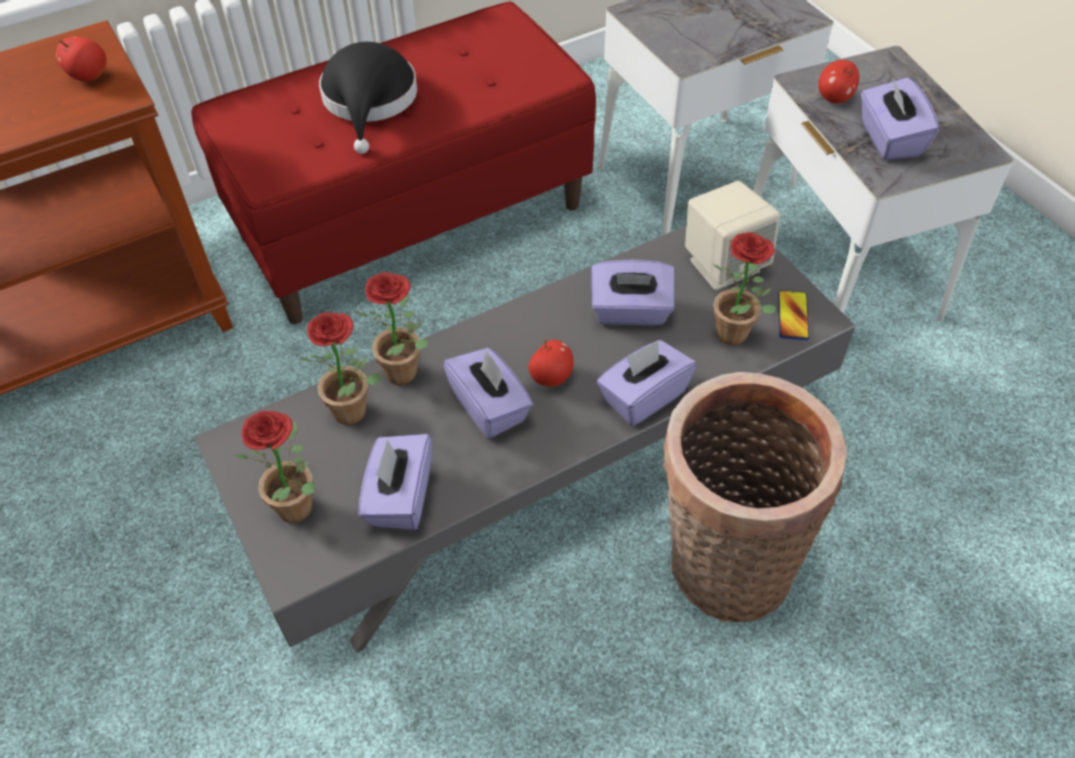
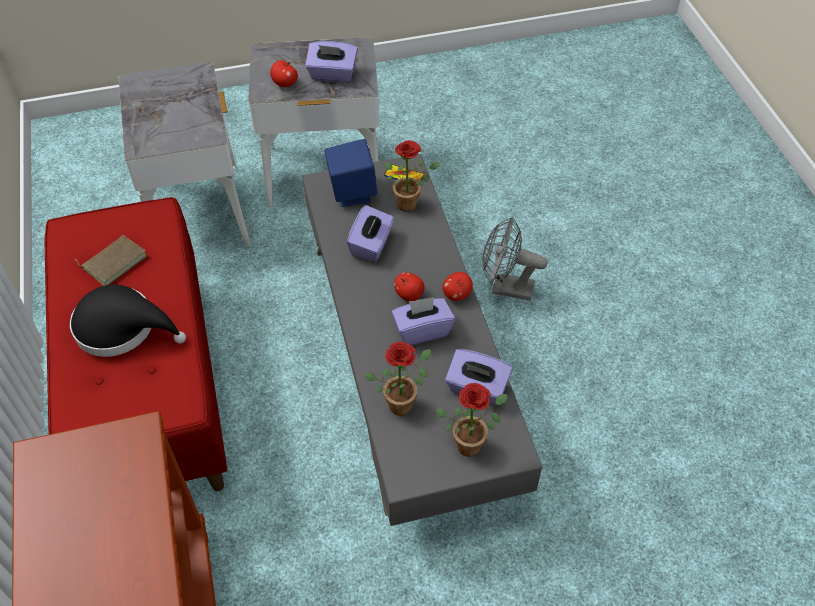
camera: 75 degrees left, 0 degrees up
apple [56,37,107,82] -> apple moved to [442,272,473,301]
potted plant [356,272,428,385] -> none
purple tissue box [597,340,697,426] -> none
basket [663,372,847,622] -> grey fan [482,217,547,300]
beige speaker [685,181,780,290] -> blue speaker [324,139,378,207]
none -> brown book [74,235,147,286]

